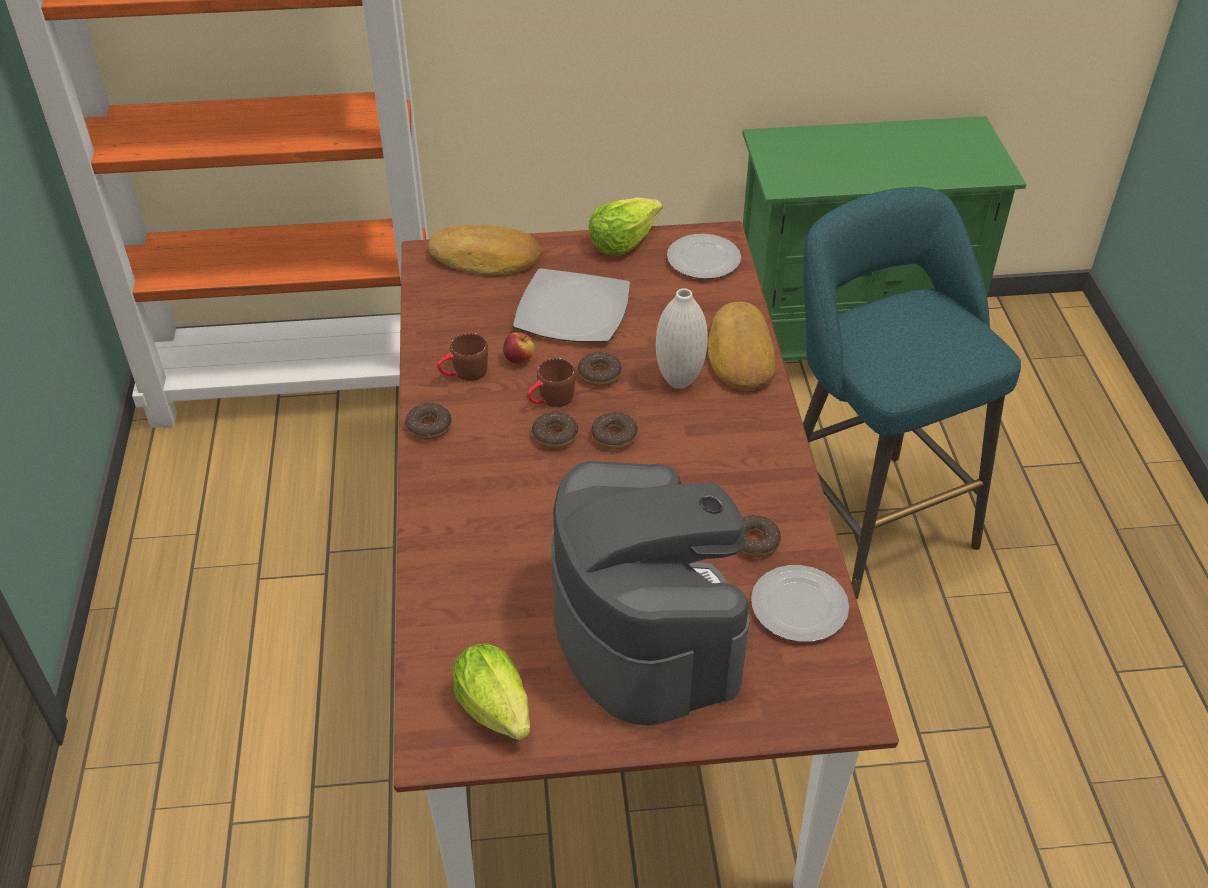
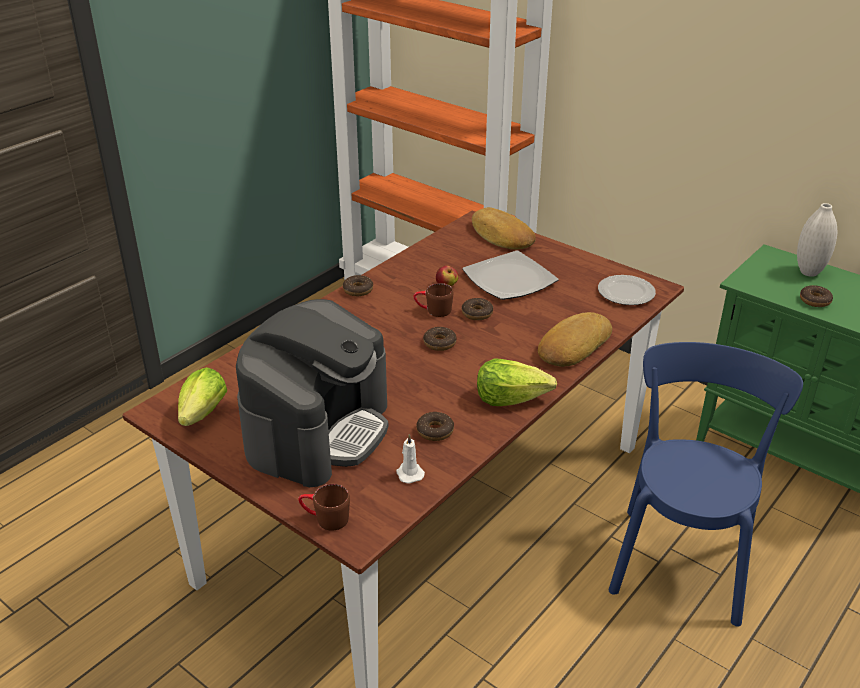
camera: 45 degrees right, 10 degrees down
brown mug [437,333,488,381] -> brown mug moved to [298,484,350,531]
donut [532,412,578,449] -> donut moved to [800,285,833,307]
lettuce [588,198,662,255] -> lettuce moved to [477,358,557,406]
white vase [656,288,708,389] -> white vase moved to [797,203,837,277]
plate [751,565,849,642] -> white candle [396,434,425,484]
turquoise stool [803,187,1021,599] -> blue chair [609,342,803,627]

